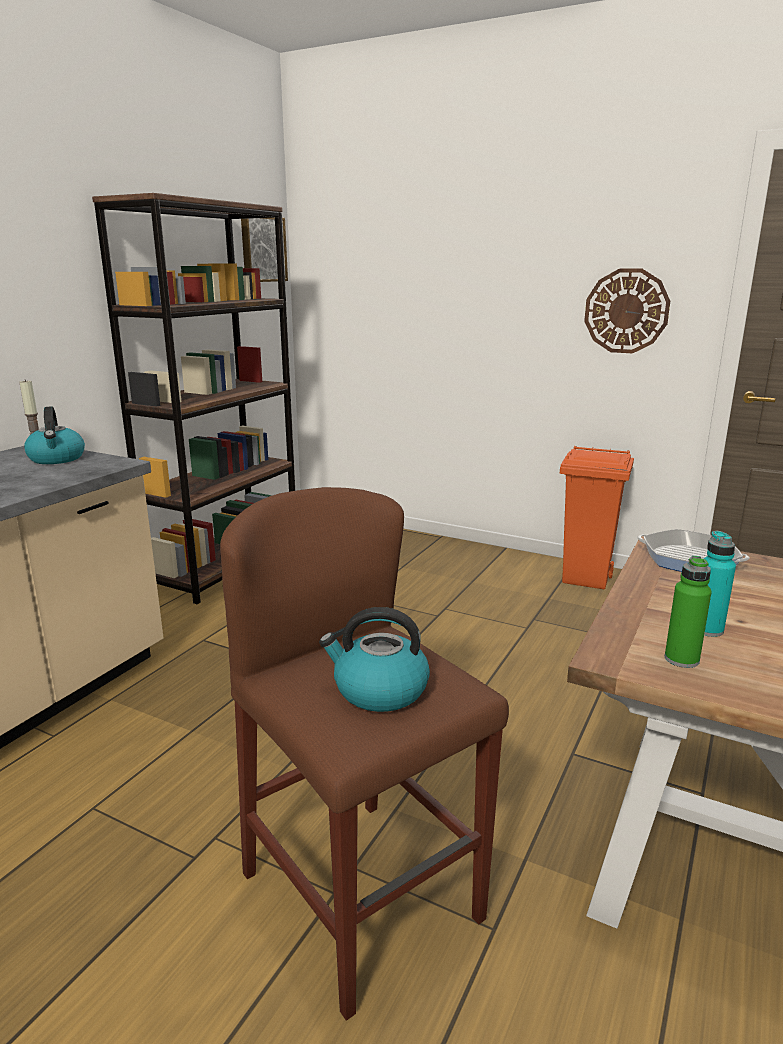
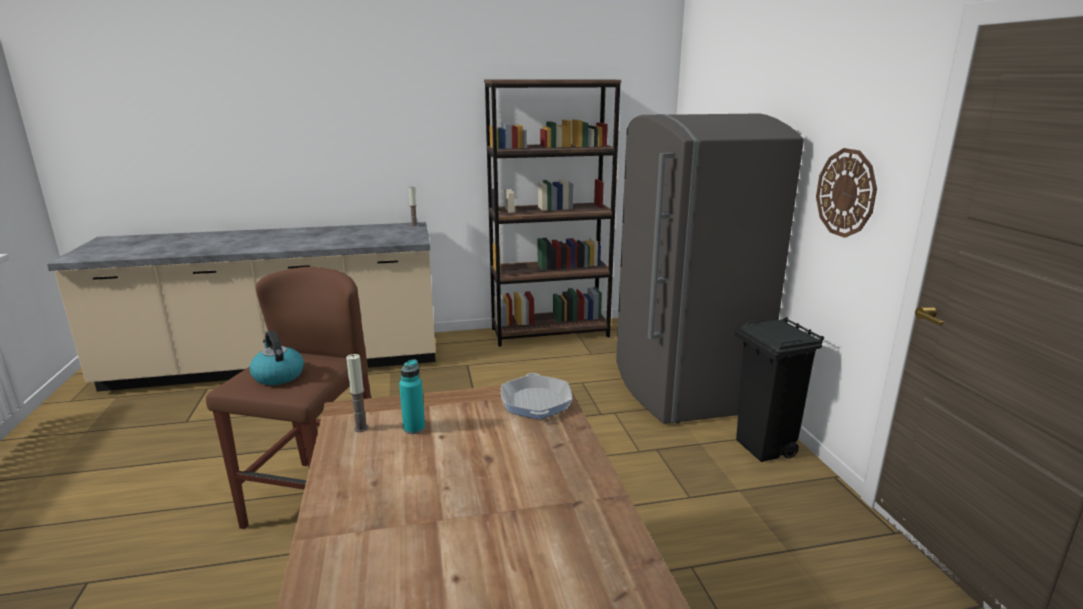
camera: 50 degrees right, 0 degrees up
kettle [24,406,85,464] -> none
picture [241,218,288,282] -> none
orange trash can [560,446,634,589] -> black trash can [735,317,824,462]
green bottle [665,556,712,668] -> candle [346,354,368,432]
none -> grey fridge [616,114,804,424]

